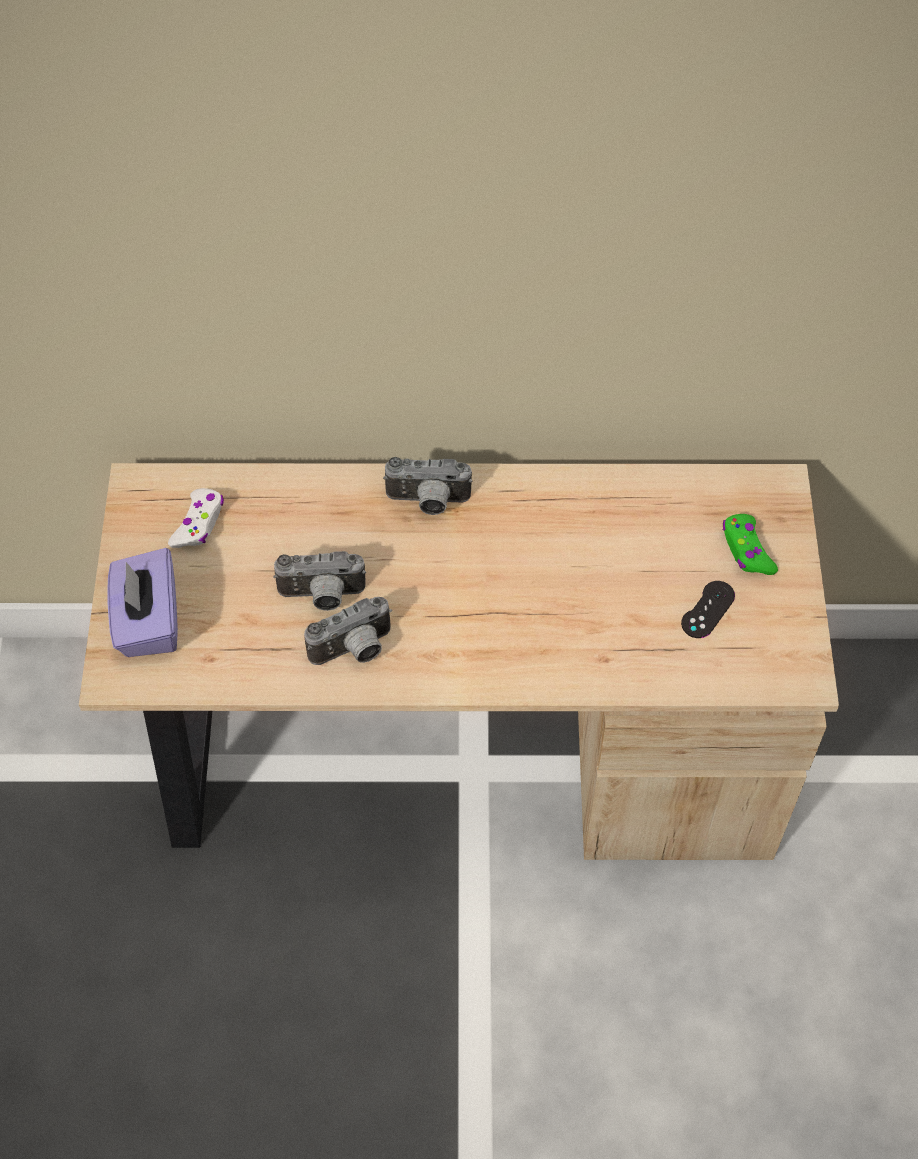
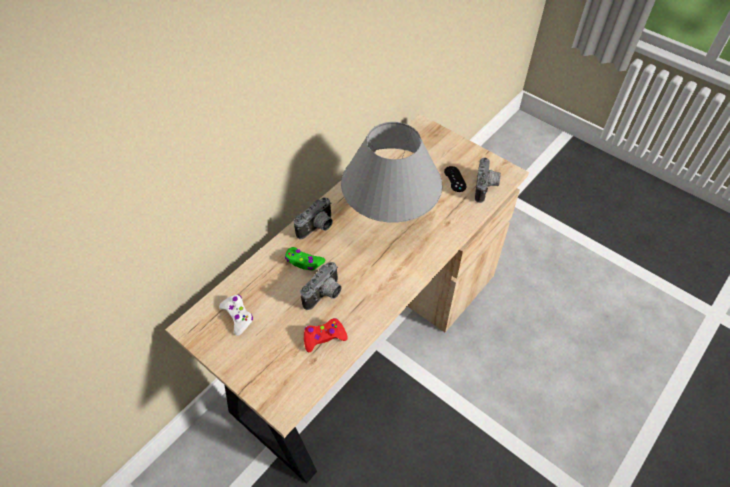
camera: 50 degrees left, 5 degrees down
purple tissue box [107,548,178,657] -> none
camera [304,597,392,665] -> camera moved to [475,157,501,203]
green game controller [723,514,778,575] -> green game controller moved to [285,247,325,271]
none -> red game controller [304,318,348,353]
none -> grey table lamp [341,122,443,223]

